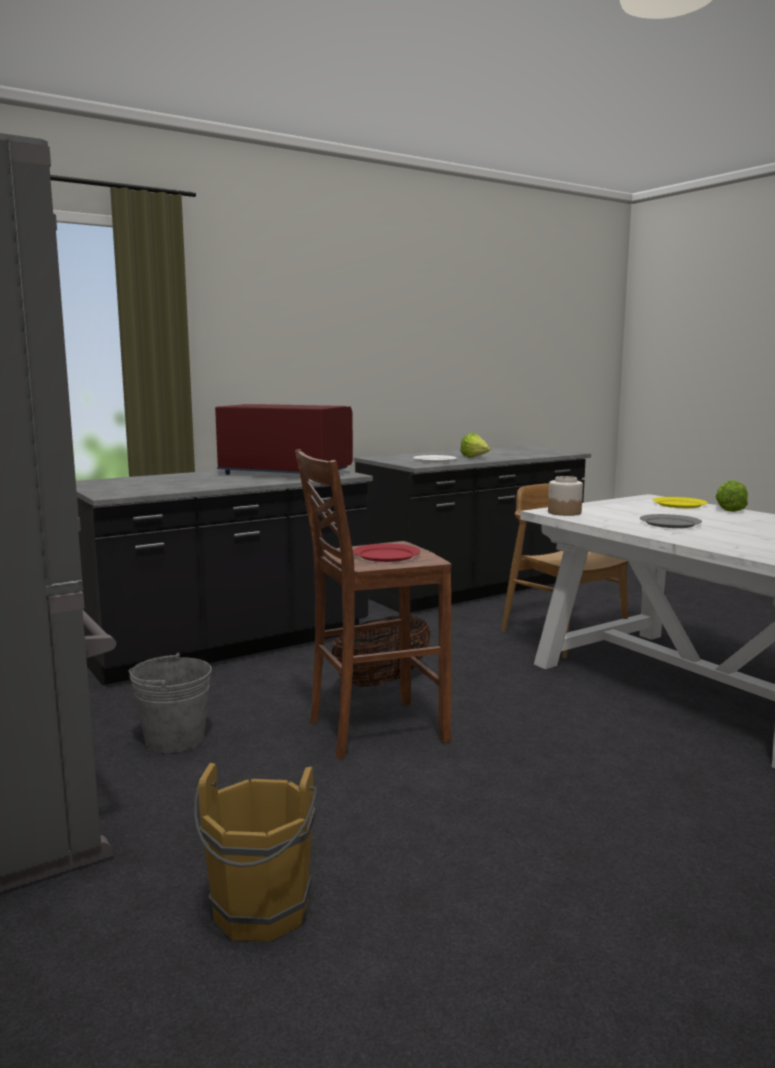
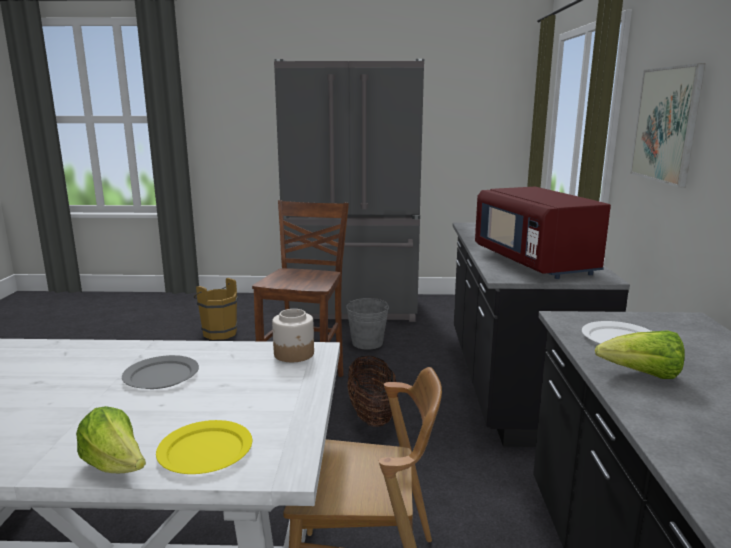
camera: 125 degrees right, 5 degrees up
red microwave [215,404,353,475] -> red microwave turned 105 degrees clockwise [475,187,611,279]
red plate [353,543,420,562] -> none
none -> picture [630,63,705,188]

